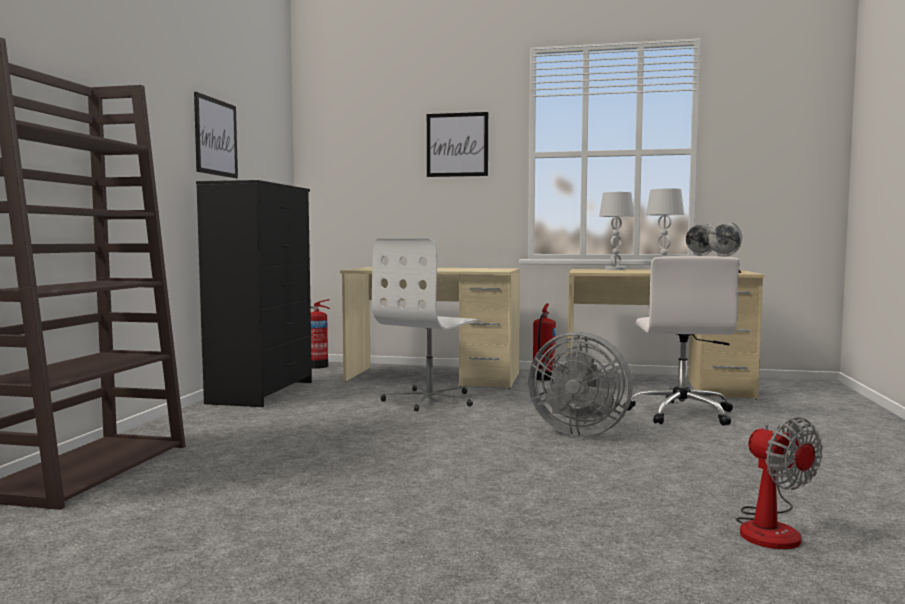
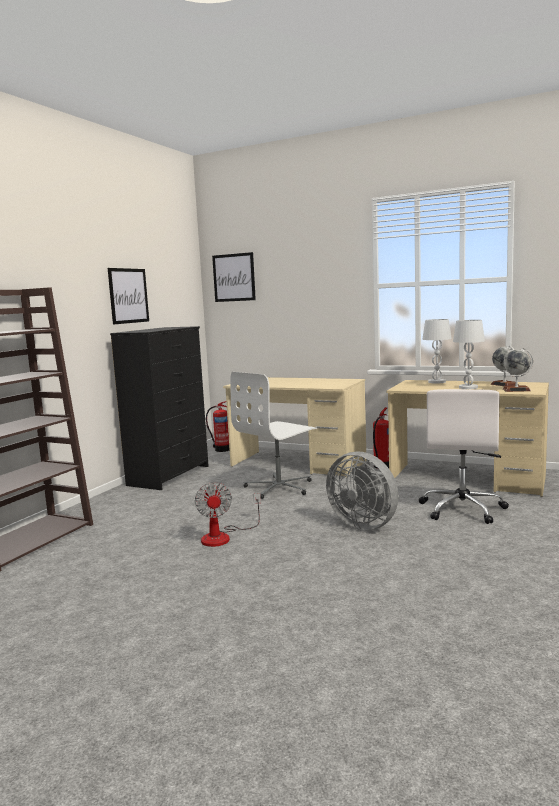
camera: 15 degrees right, 5 degrees up
picture [427,112,488,177] -> picture moved to [212,252,256,302]
fan [736,417,823,549] -> fan moved to [195,482,261,547]

